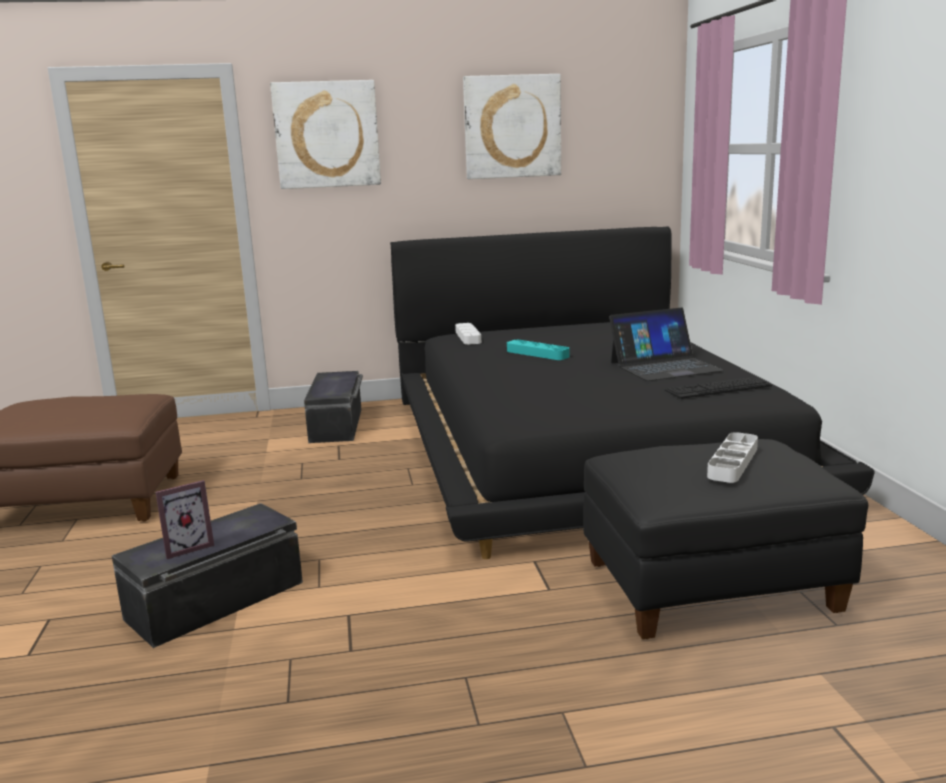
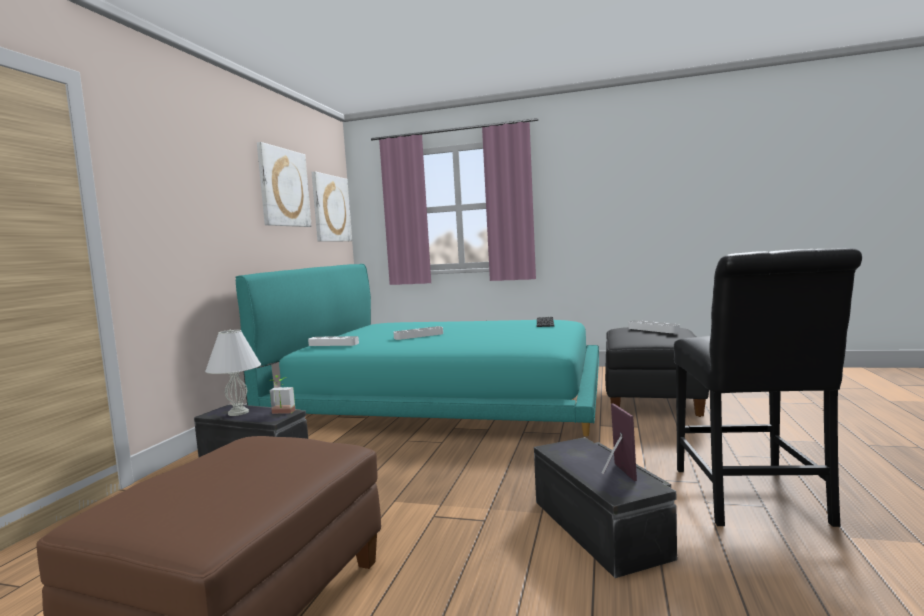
camera: 65 degrees left, 10 degrees down
picture [270,80,381,189] -> picture moved to [312,171,352,242]
black bed [390,226,875,559] -> turquoise bed [235,264,599,436]
turquoise tray [507,340,570,360] -> white tray [393,326,443,340]
laptop [609,307,724,381] -> none
none -> white table lamp [205,330,261,416]
none -> potted plant [270,375,295,414]
none -> black chair [674,248,862,527]

